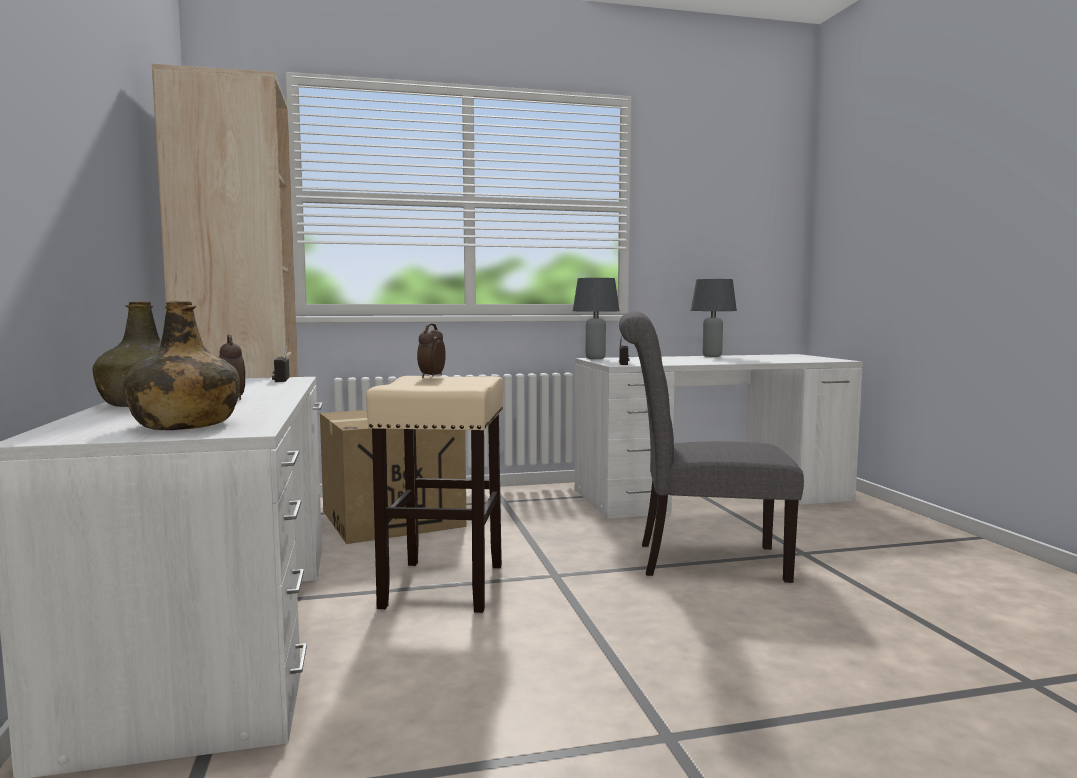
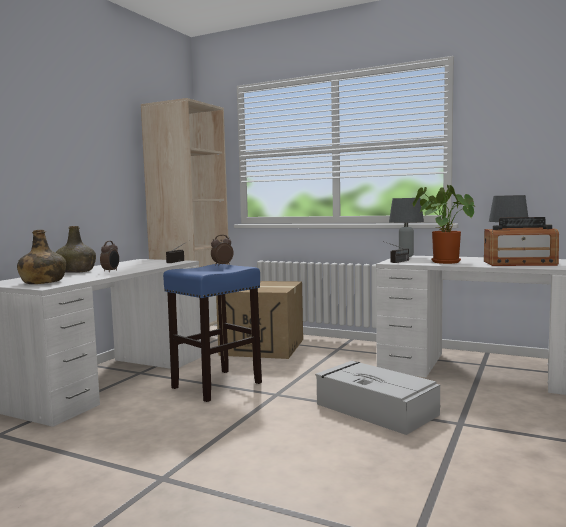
camera: 40 degrees right, 0 degrees up
beige stool [366,376,503,613] -> blue stool [163,264,262,402]
grey chair [619,312,804,583] -> grey storage box [316,361,440,435]
none -> potted plant [413,185,474,264]
none -> radio [484,217,559,266]

